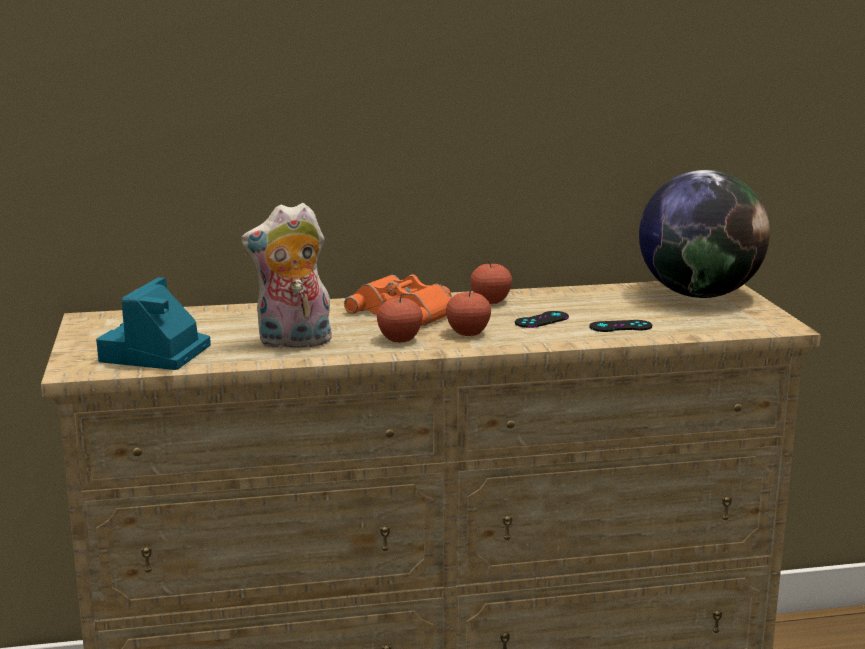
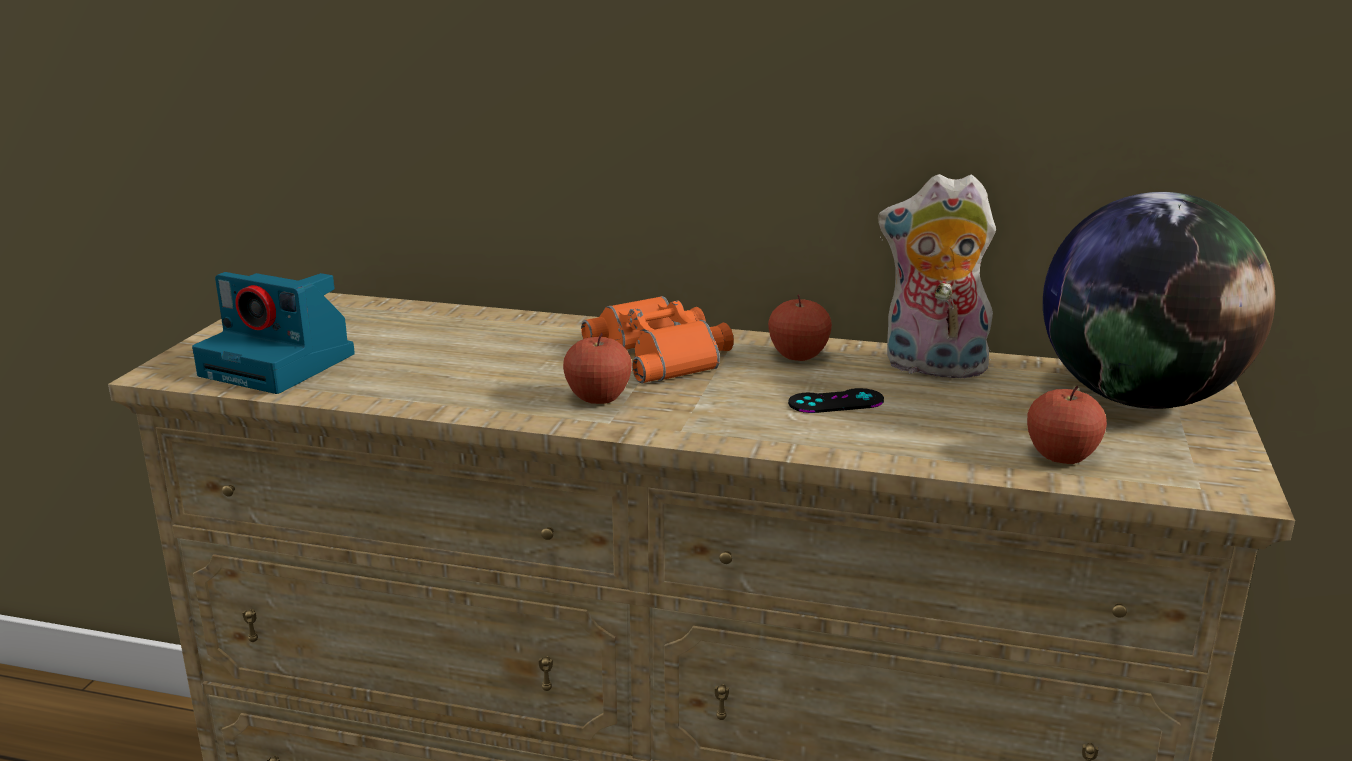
camera: 25 degrees right, 5 degrees up
camera [96,277,211,370] -> camera turned 105 degrees counterclockwise [192,272,355,394]
plush toy [241,203,332,350] -> plush toy moved to [878,174,996,382]
apple [446,288,491,336] -> apple moved to [1027,386,1107,464]
black game controller [589,320,652,332] -> none

